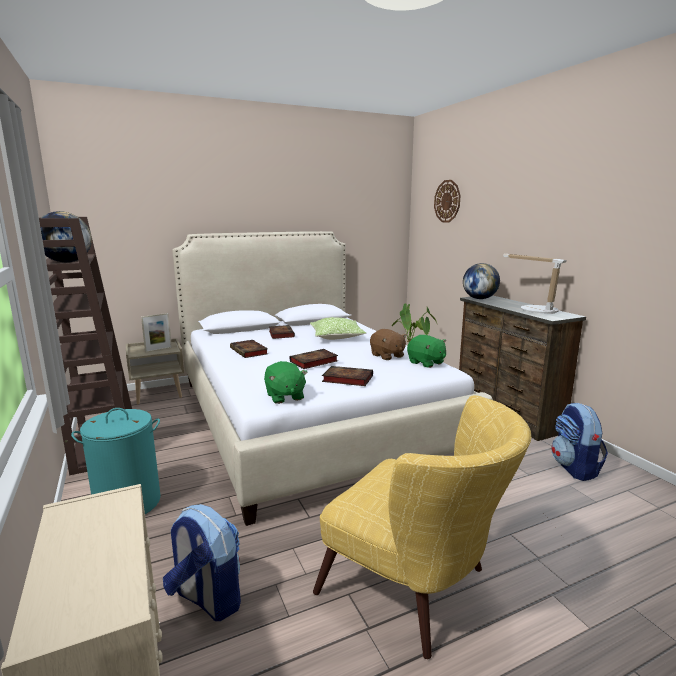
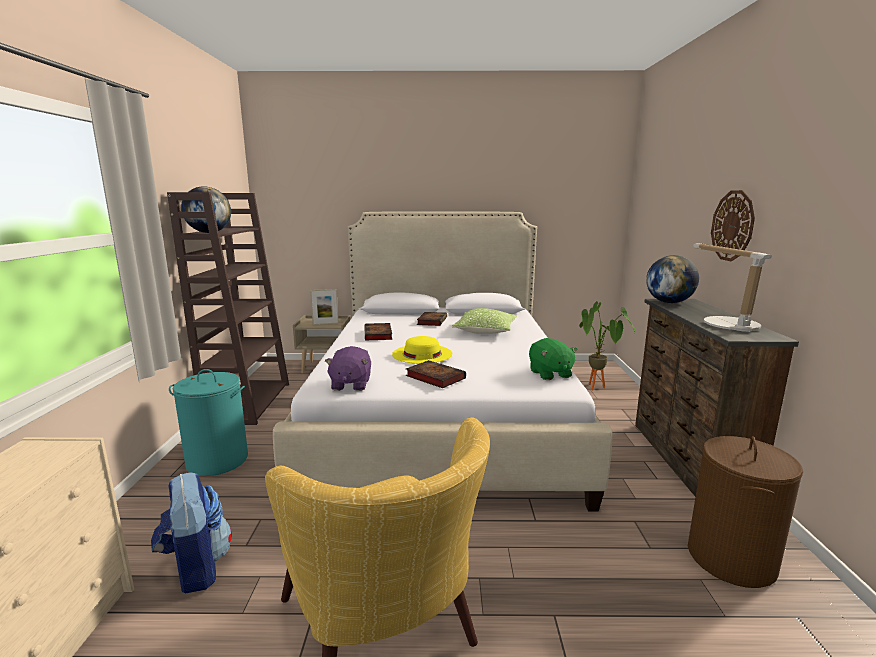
camera: 25 degrees right, 0 degrees up
green plush toy [264,361,307,404] -> purple plush toy [325,346,371,391]
book [290,349,338,369] -> yellow hat [392,336,452,364]
brown plush toy [370,329,407,360] -> none
wall clock [434,180,461,223] -> wall clock moved to [711,190,755,261]
backpack [551,403,608,481] -> brown laundry basket [688,436,803,588]

